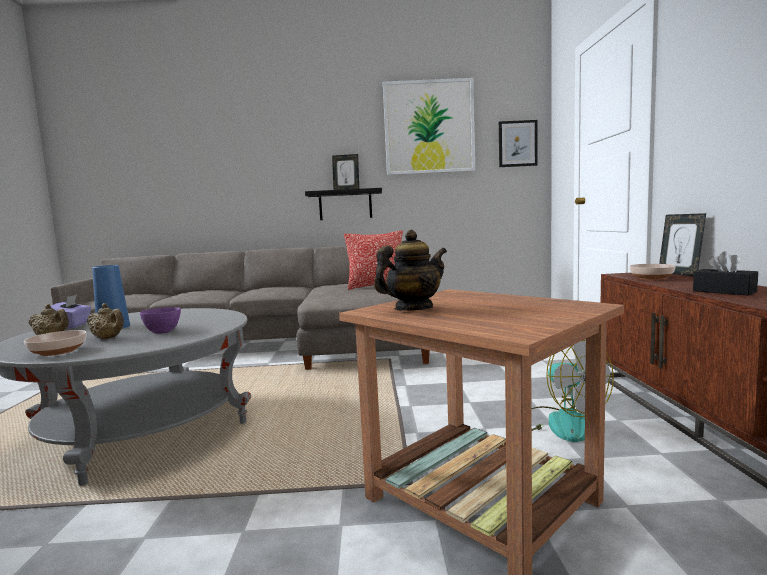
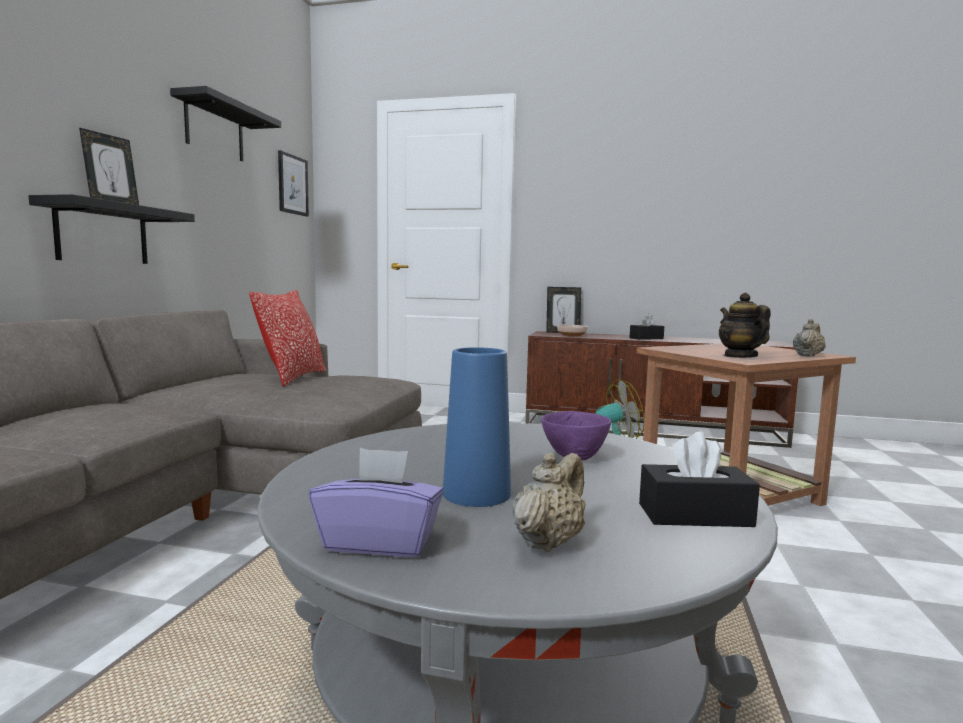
camera: 75 degrees left, 0 degrees up
bowl [24,330,86,356] -> black tissue box [639,431,760,527]
beige teapot [87,303,124,339] -> beige teapot moved to [793,319,826,357]
picture [383,78,475,175] -> black shelf [170,86,281,161]

